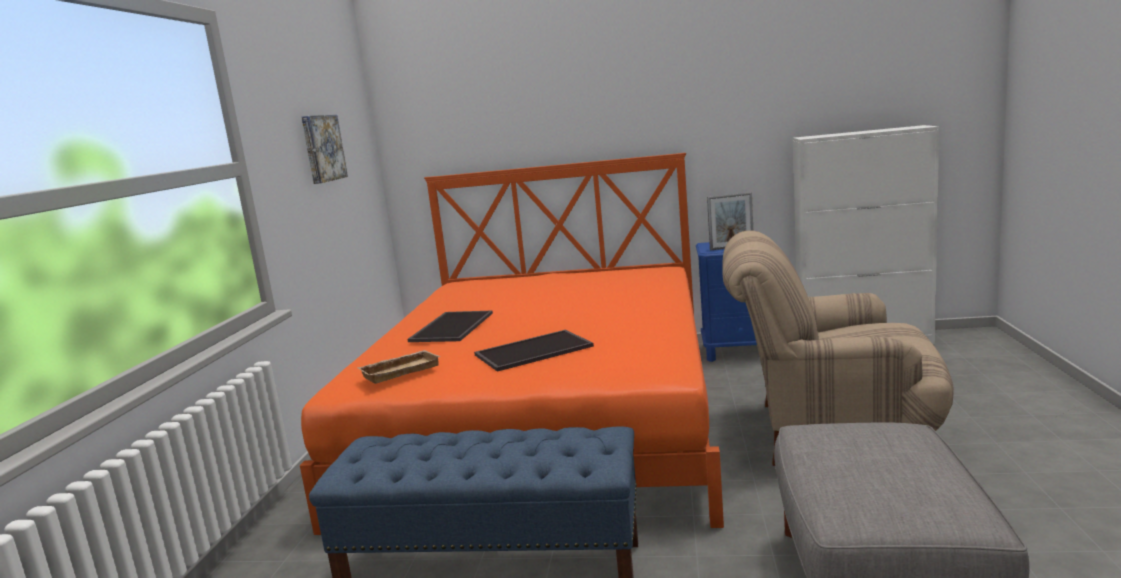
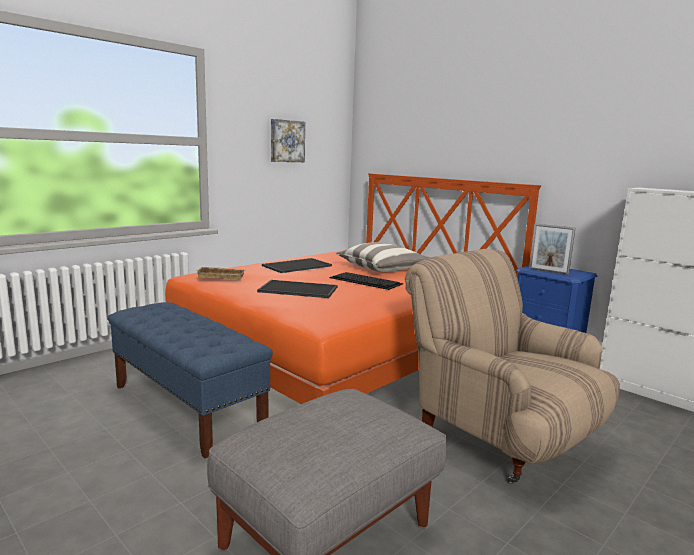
camera: 35 degrees right, 0 degrees up
none -> keyboard [329,272,403,290]
none -> pillow [336,242,428,272]

